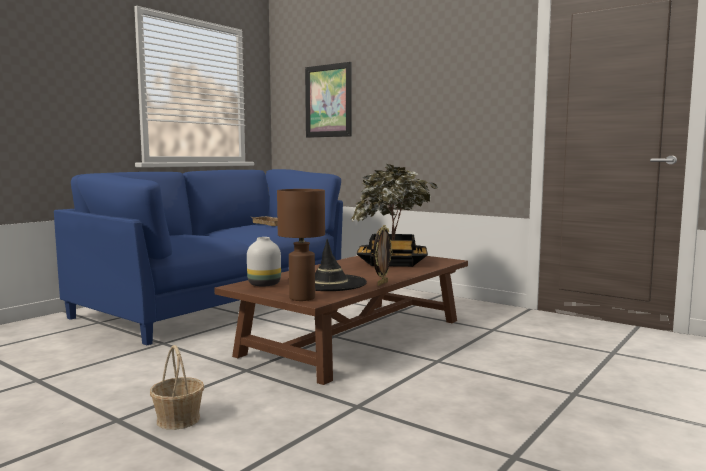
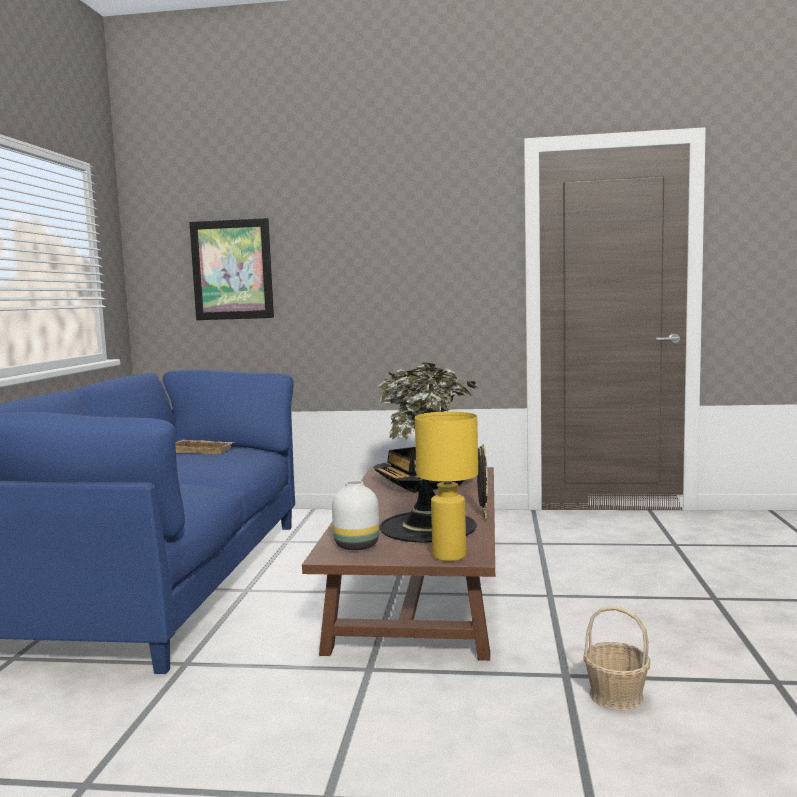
camera: 30 degrees left, 0 degrees up
basket [150,345,204,430] -> basket moved to [583,606,650,711]
brown table lamp [277,189,325,301] -> yellow table lamp [415,411,478,561]

